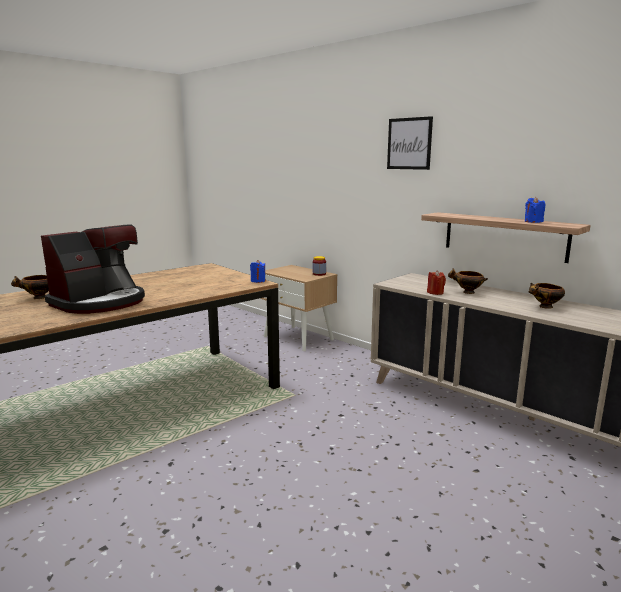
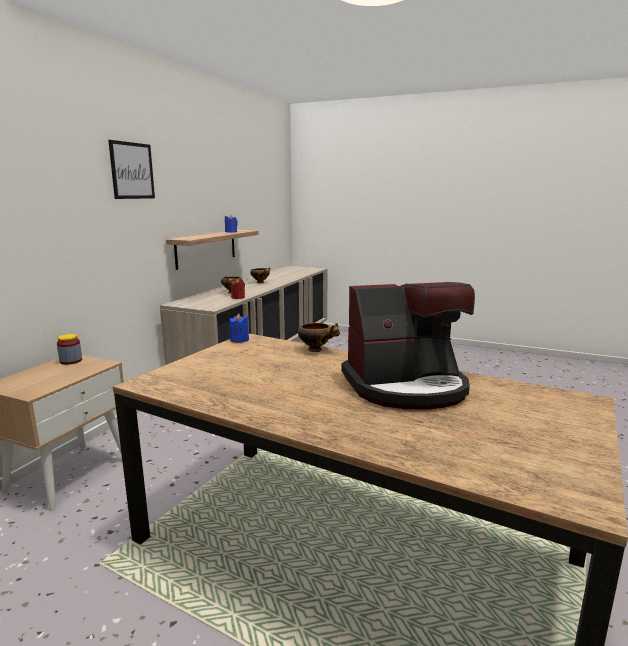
camera: 110 degrees left, 0 degrees up
bowl [11,275,49,299] -> bowl moved to [297,323,340,352]
coffee machine [41,224,145,314] -> coffee machine turned 150 degrees clockwise [341,282,475,410]

